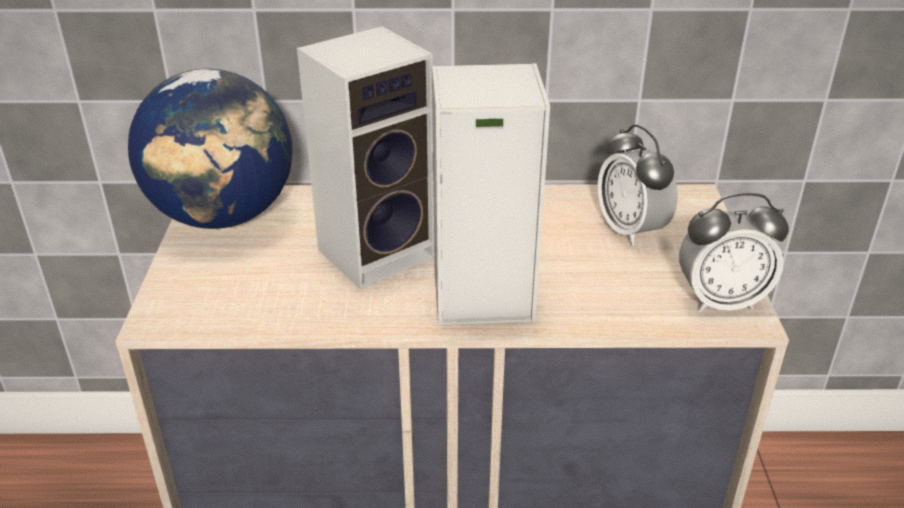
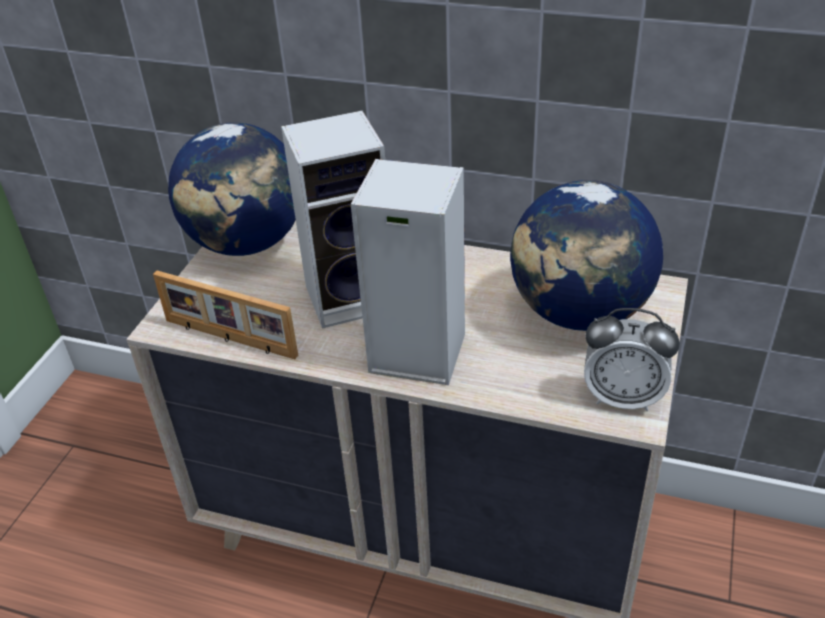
camera: 20 degrees right, 5 degrees up
alarm clock [597,124,678,246] -> globe [510,180,663,331]
none -> picture frame [153,271,298,359]

